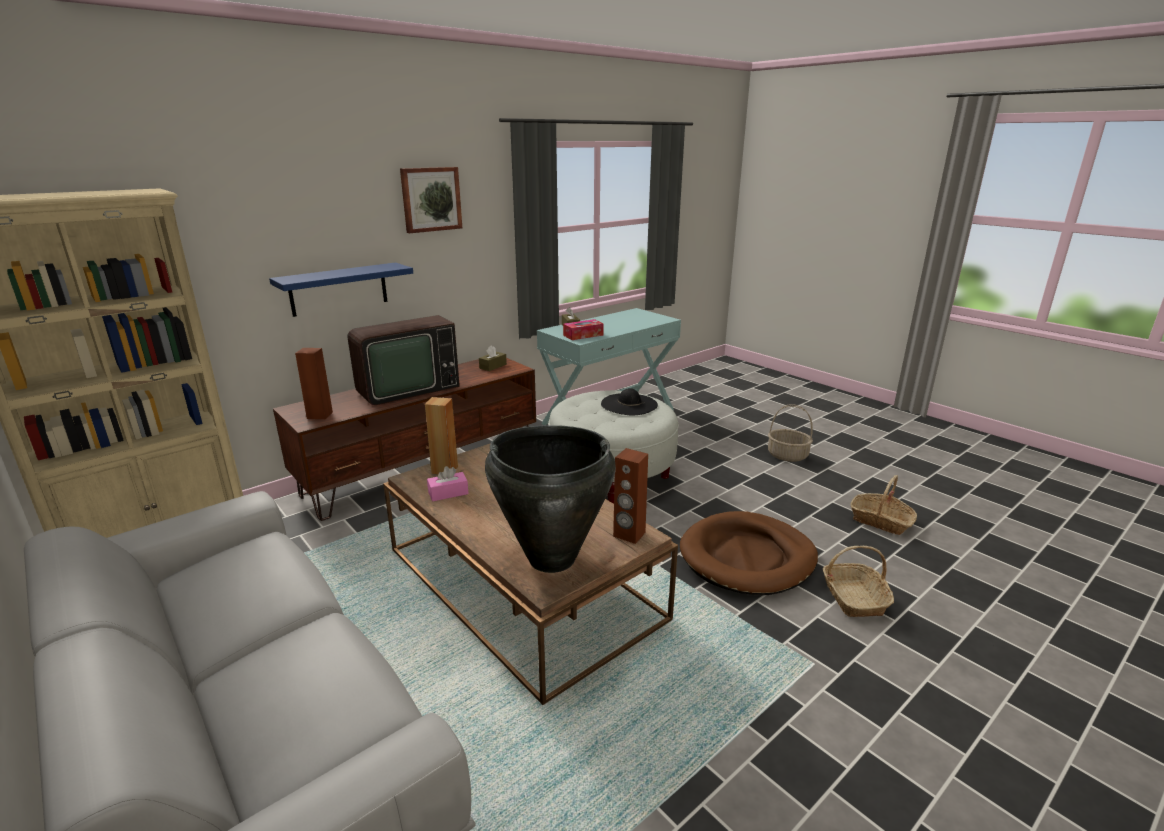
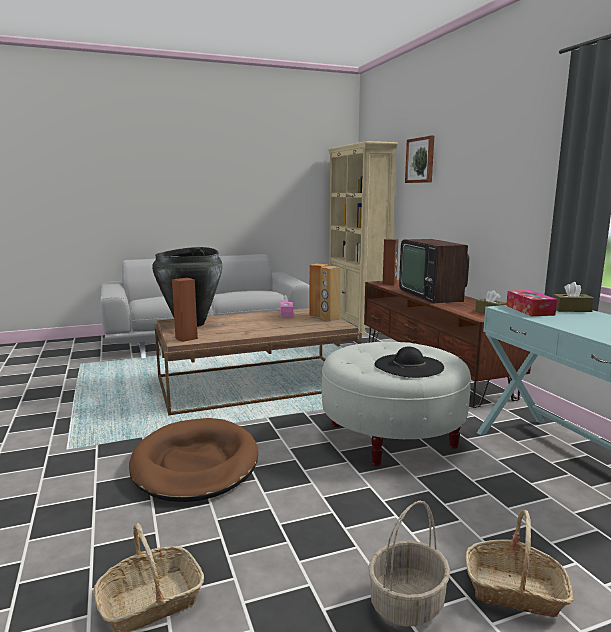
camera: 110 degrees right, 10 degrees down
blue shelf [269,263,413,317] -> none
picture [400,167,462,233] -> picture moved to [405,136,434,183]
basket [823,546,894,617] -> basket moved to [466,510,574,617]
none -> brown speaker [320,266,340,321]

